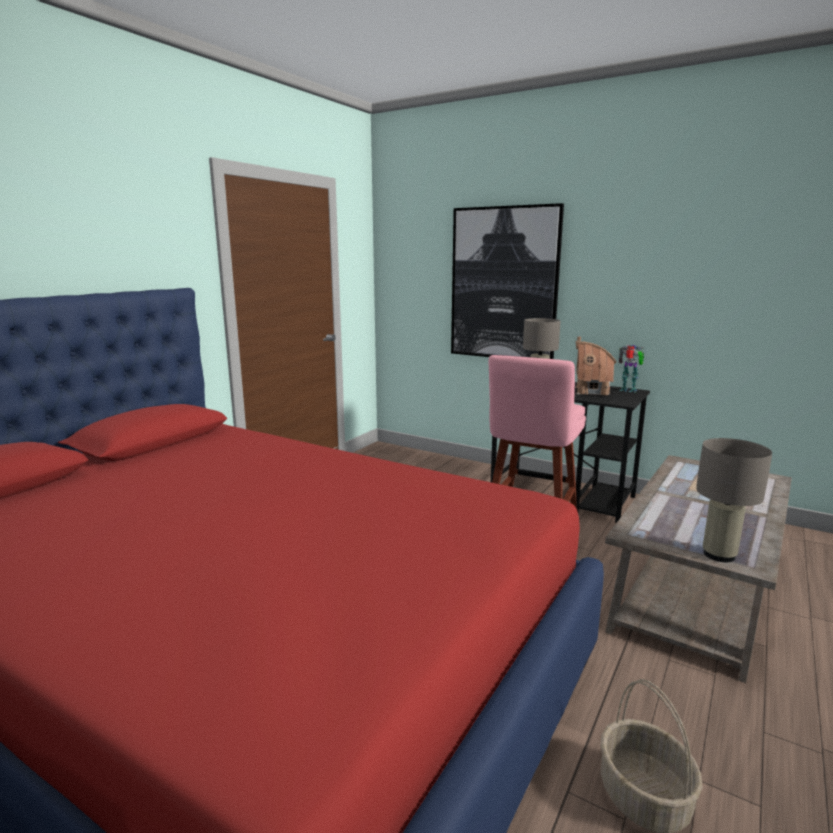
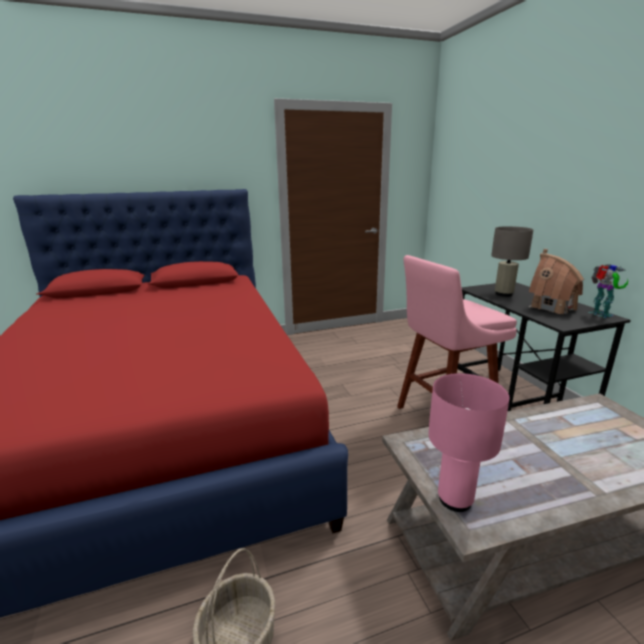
camera: 40 degrees right, 5 degrees up
picture [451,203,564,359] -> none
grey table lamp [696,438,772,562] -> pink table lamp [429,373,509,512]

